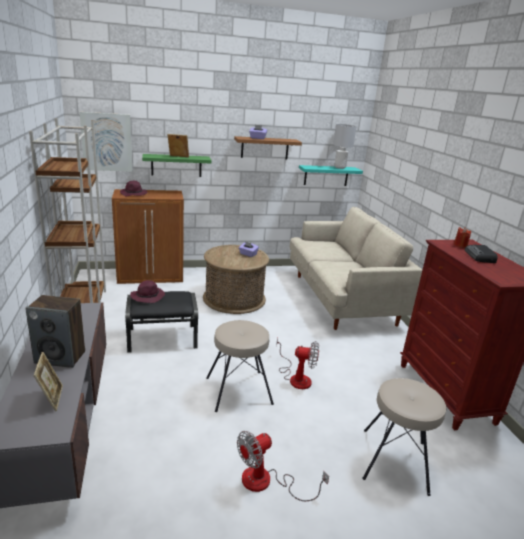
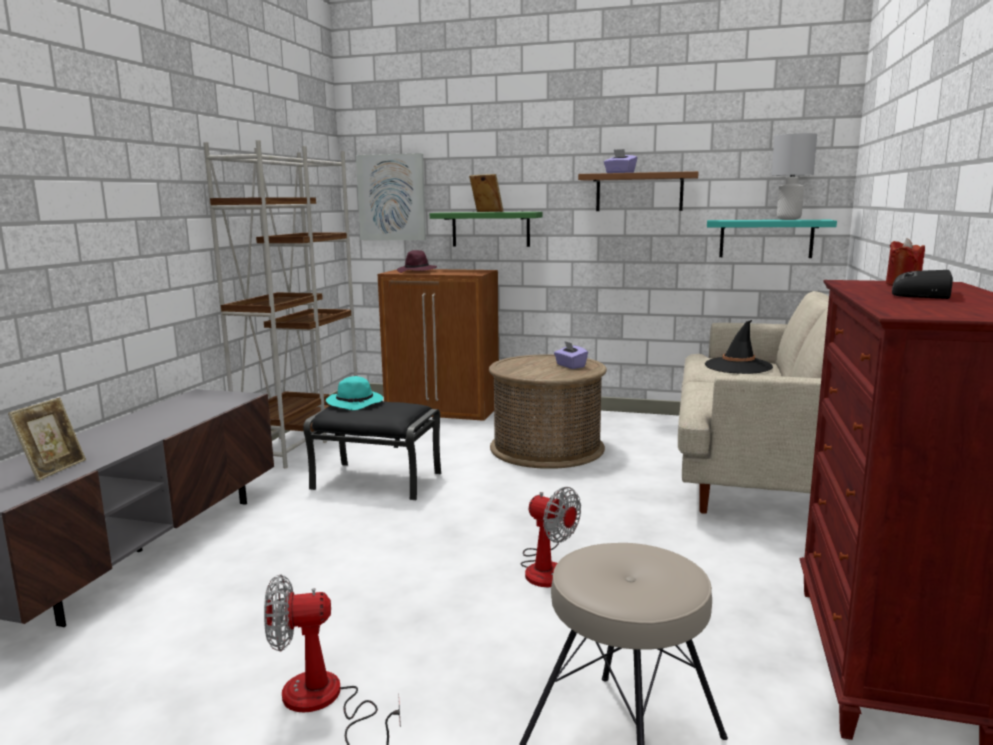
camera: 30 degrees right, 10 degrees down
speaker [25,295,85,368] -> none
purple hat [130,280,165,303] -> turquoise hat [326,376,383,410]
beige stool [206,320,274,412] -> none
none -> black hat [705,320,773,374]

